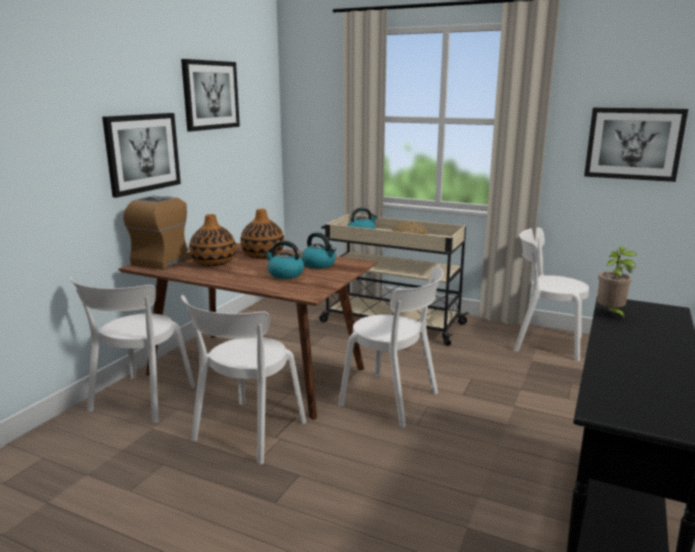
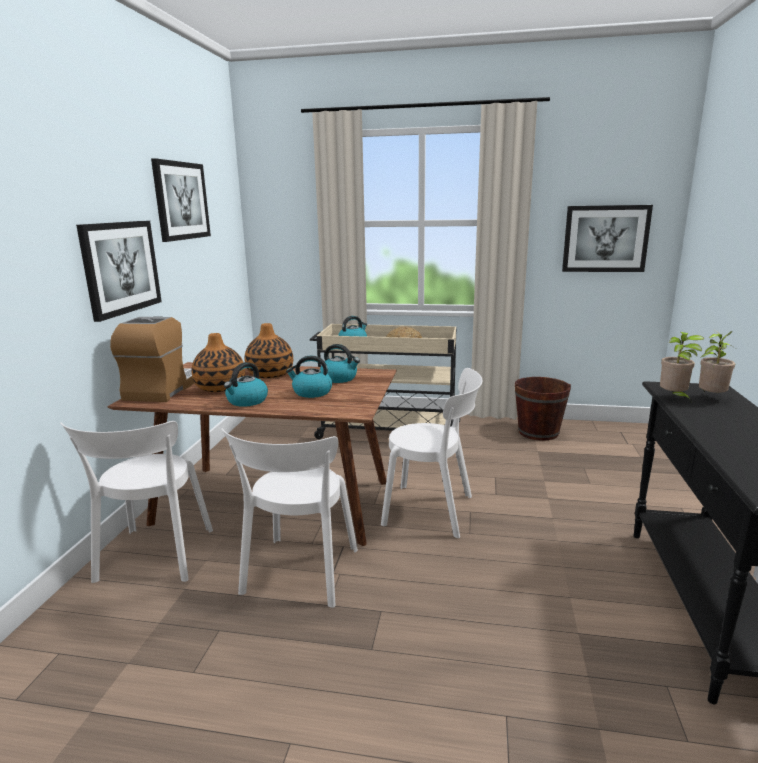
camera: 15 degrees left, 0 degrees up
white chair [514,227,589,361] -> brown bucket [515,377,571,441]
none -> kettle [224,362,268,407]
none -> potted plant [699,330,735,393]

